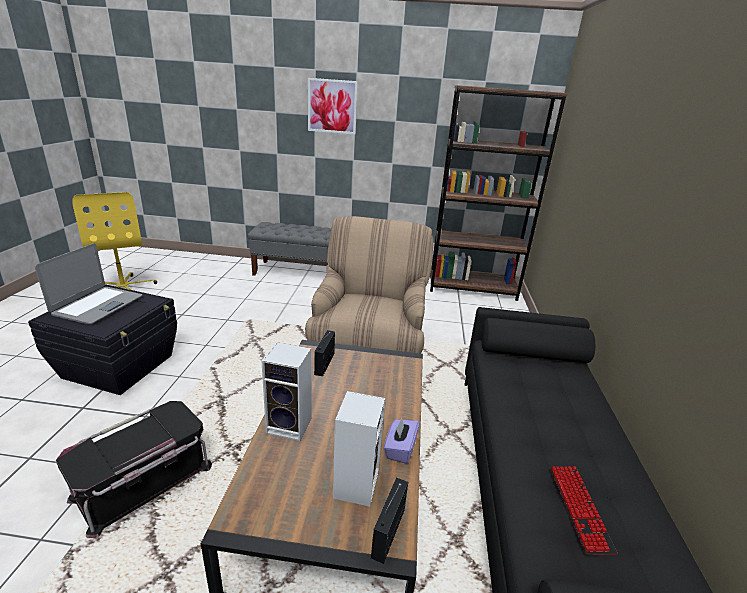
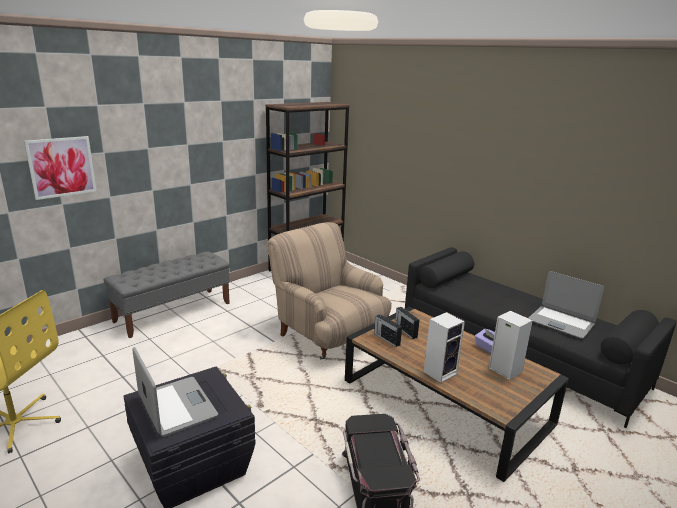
camera: 50 degrees left, 5 degrees down
picture [308,78,358,135] -> picture moved to [24,136,97,200]
radio [371,478,408,564] -> radio moved to [395,307,419,339]
keyboard [549,466,617,555] -> laptop [529,271,604,339]

